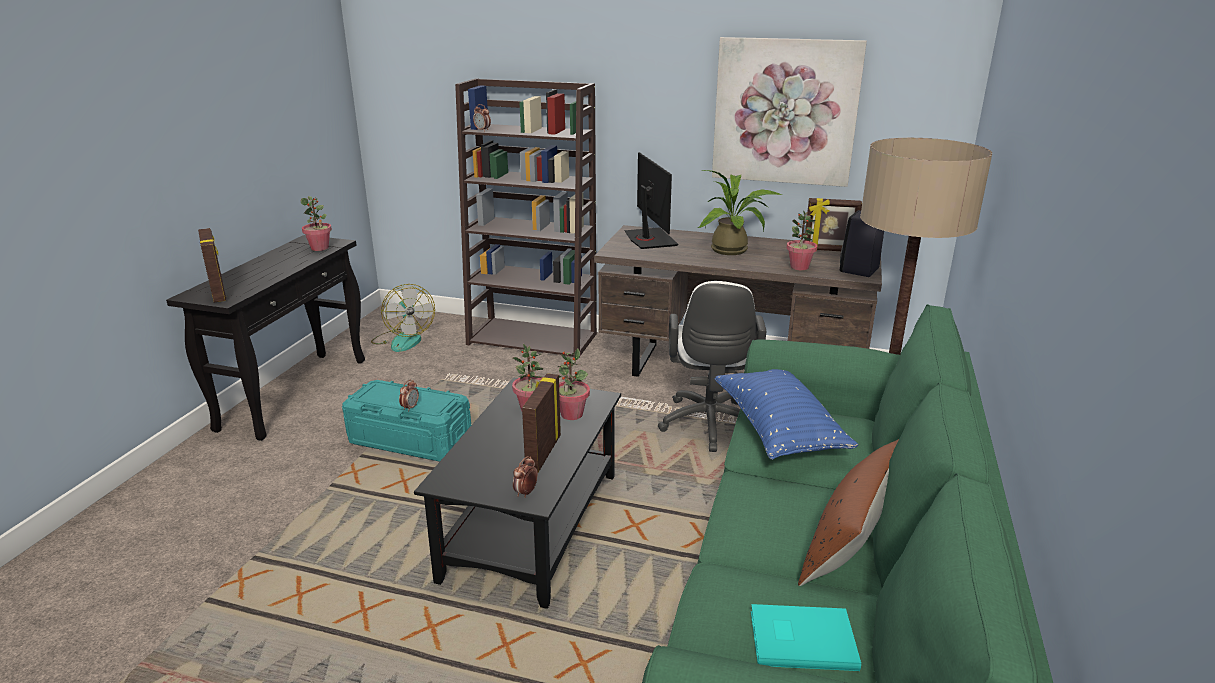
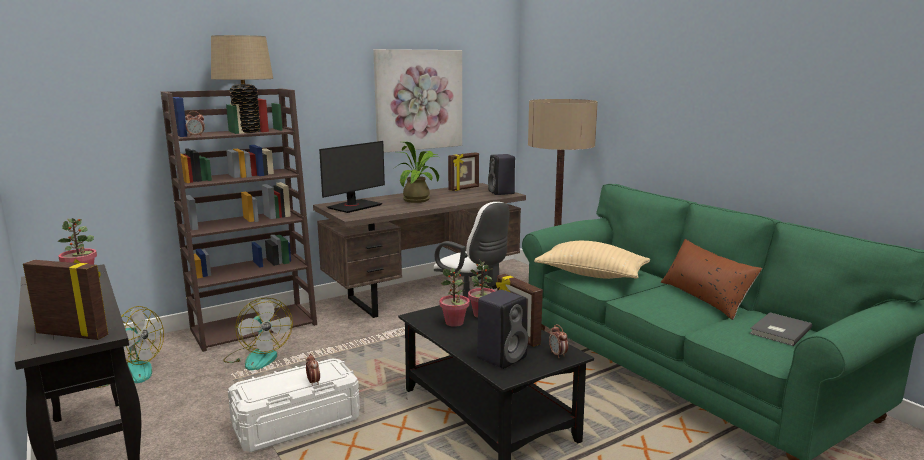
camera: 50 degrees left, 10 degrees down
turquoise storage box [342,380,471,462] -> white storage box [228,358,360,452]
monitor [624,152,678,249] -> monitor turned 105 degrees clockwise [319,141,385,213]
blue pillow [715,369,858,460] -> beige pillow [534,241,650,279]
turquoise book [751,604,861,671] -> grey book [750,312,812,346]
potted plant [787,210,817,270] -> none
none -> beige table lamp [211,35,273,133]
none -> fan [223,298,293,370]
none -> black speaker [477,290,528,369]

